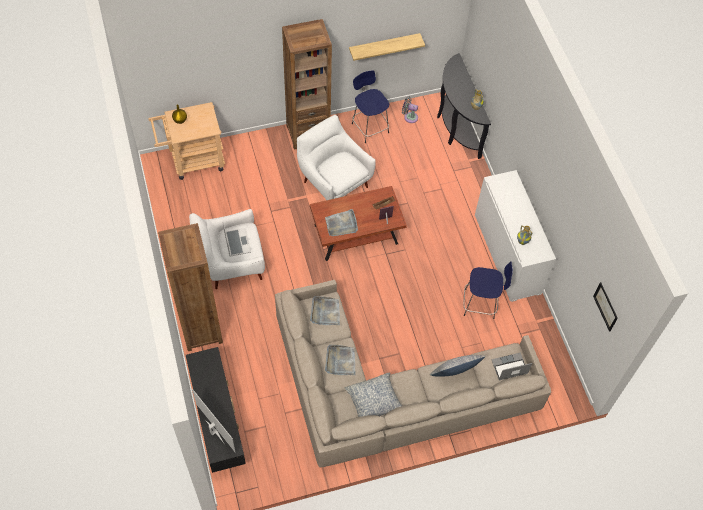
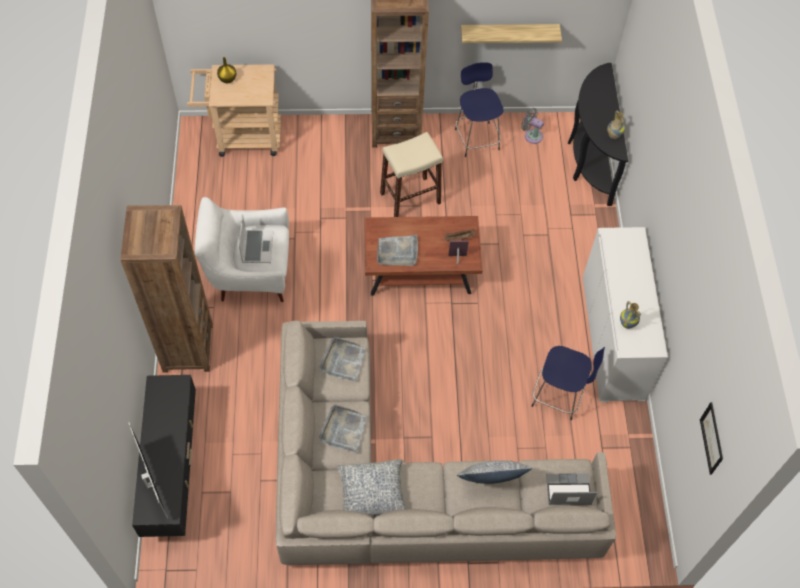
camera: 15 degrees right, 0 degrees up
white armchair [297,115,376,200] -> beige stool [380,132,443,217]

